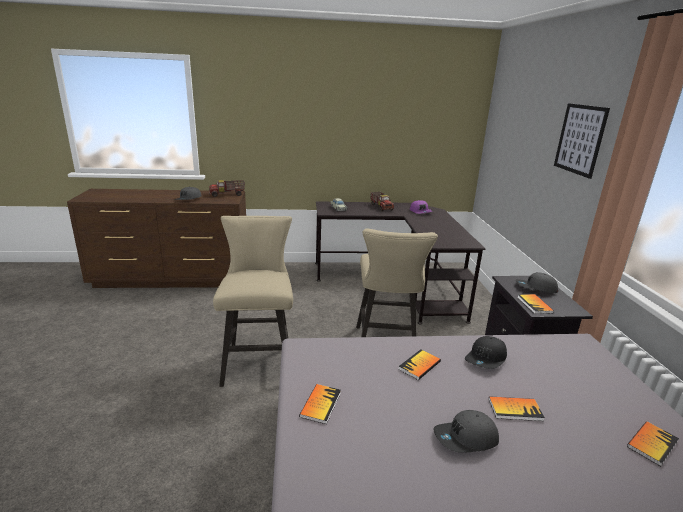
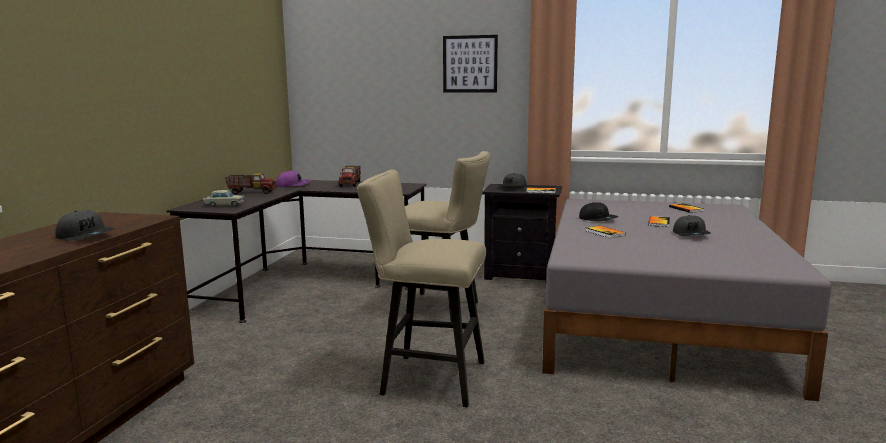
camera: 70 degrees left, 10 degrees down
toy truck [209,180,245,197] -> toy truck moved to [339,166,361,187]
book [299,384,341,424] -> none

